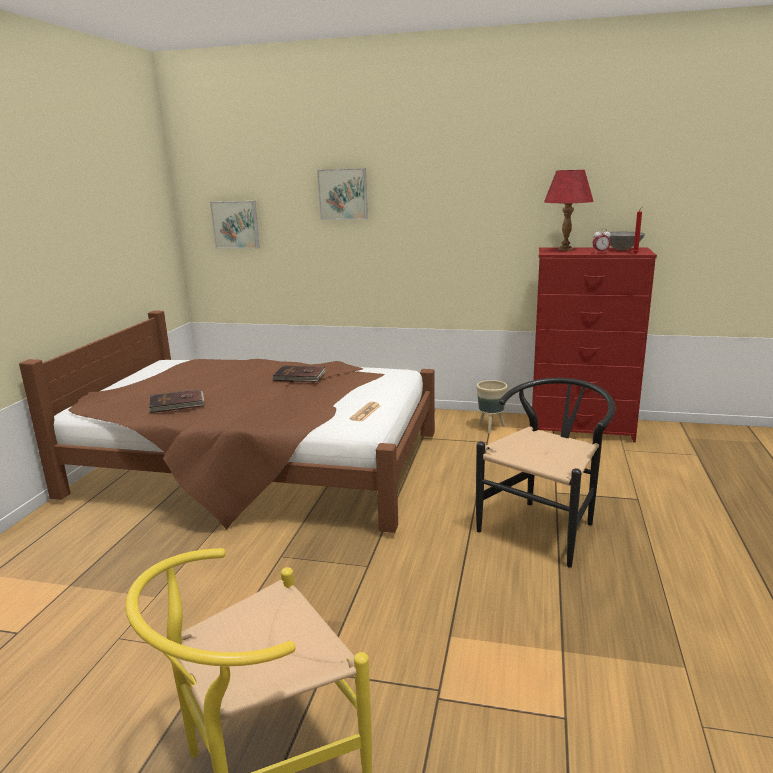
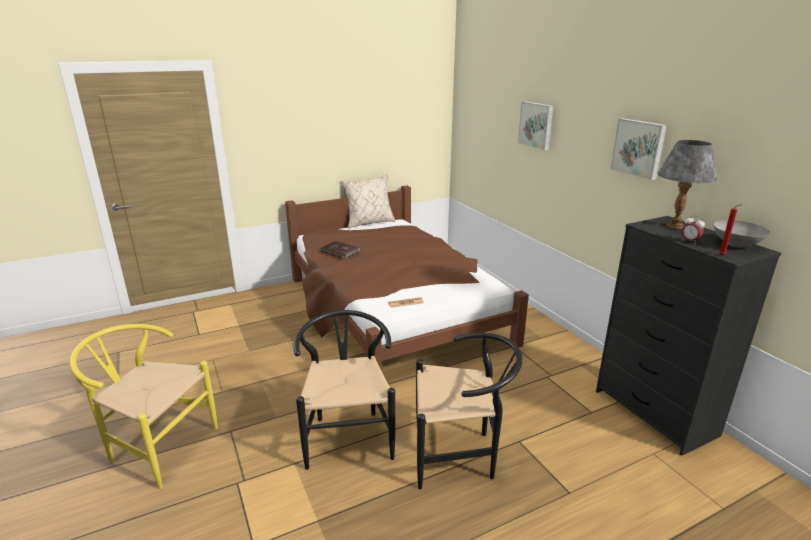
camera: 50 degrees right, 5 degrees up
picture [210,201,260,249] -> picture moved to [610,118,667,180]
brown book [272,366,326,382] -> none
beige planter [477,380,508,434] -> none
red dresser [532,247,657,443] -> black dresser [596,216,781,456]
red table lamp [544,170,594,251] -> grey table lamp [658,140,717,229]
none -> black chair [293,310,395,470]
none -> beige pillow [341,174,395,229]

